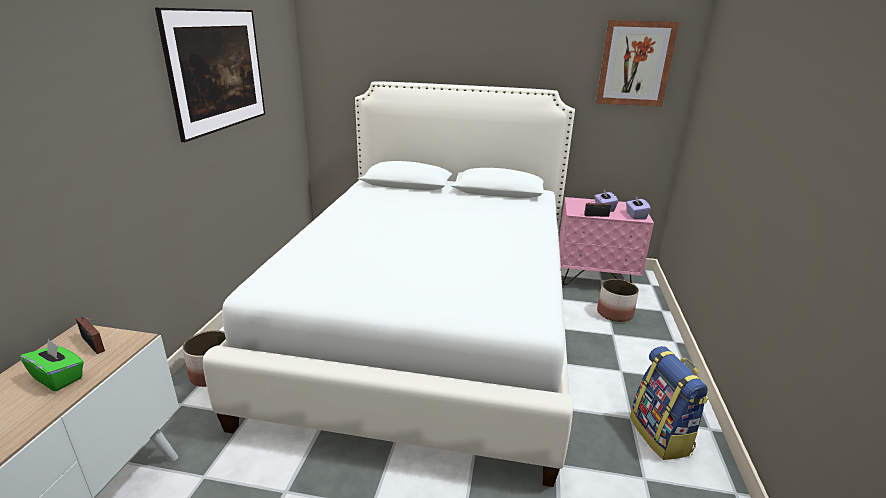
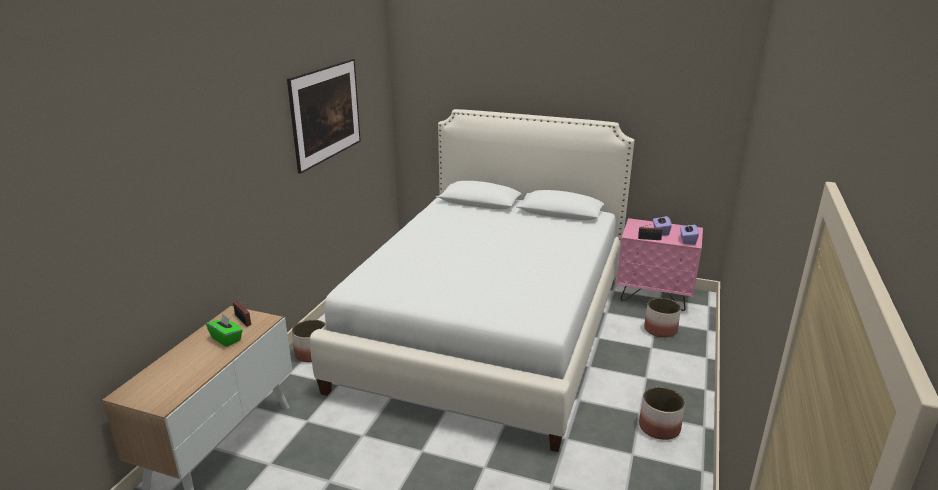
camera: 10 degrees right, 0 degrees up
picture [596,20,679,107] -> none
backpack [630,346,708,460] -> planter [639,387,685,440]

